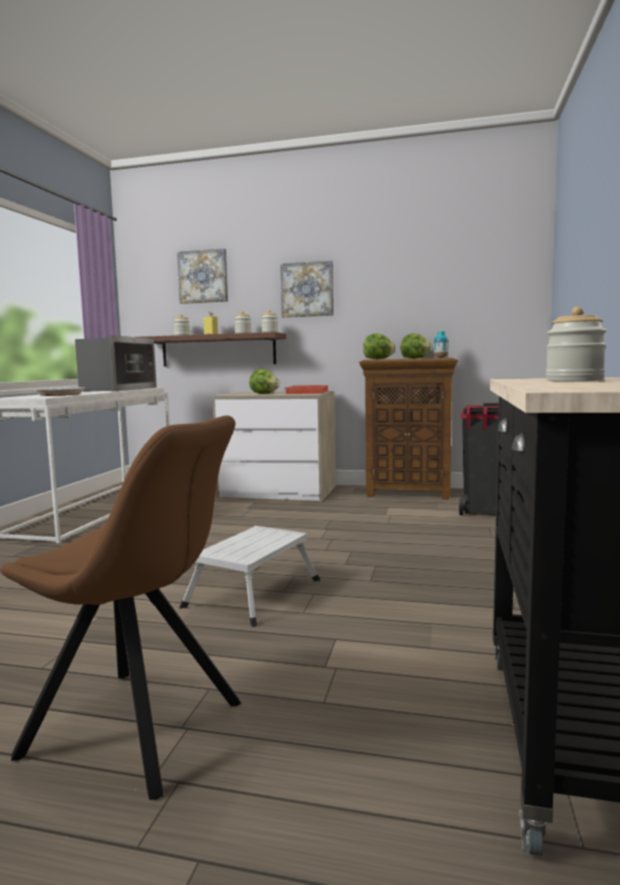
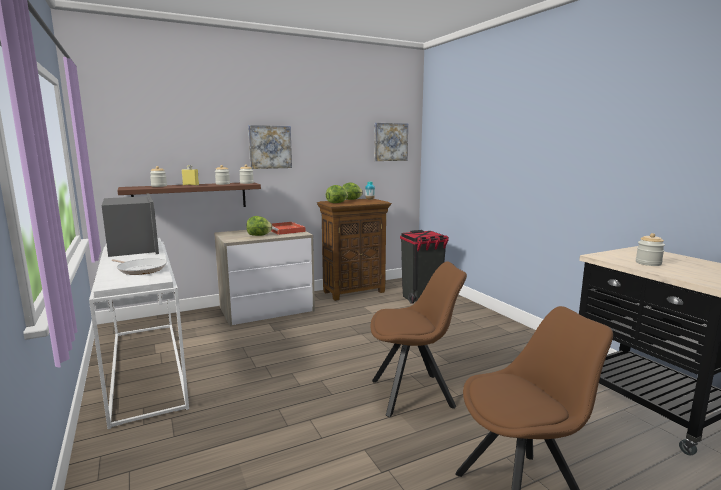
camera: 40 degrees left, 5 degrees up
picture [177,248,228,304] -> picture moved to [374,123,408,161]
white step ladder [179,526,320,627] -> brown chair [370,261,467,417]

